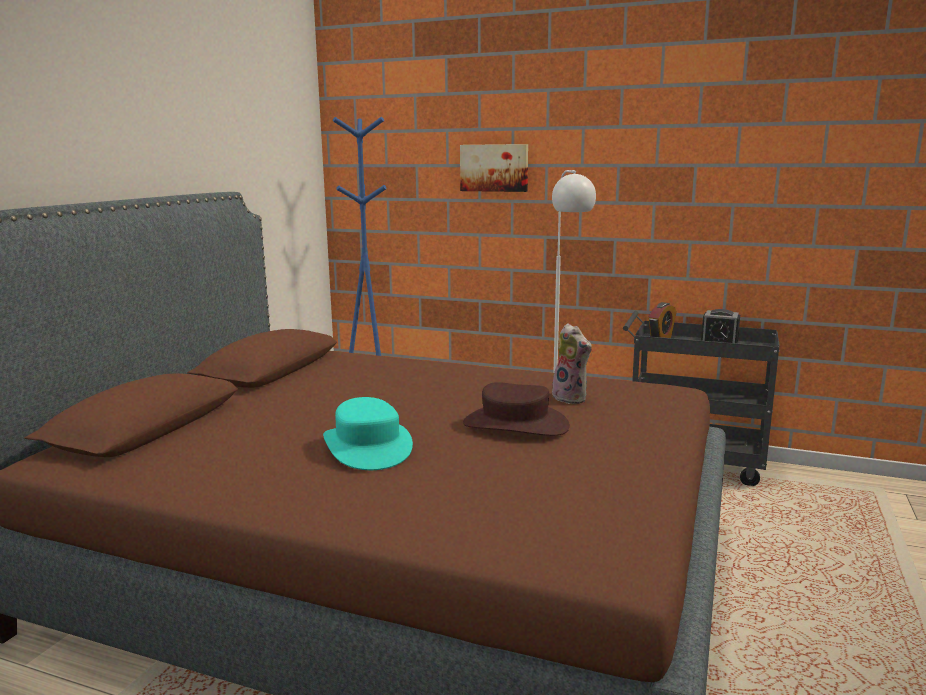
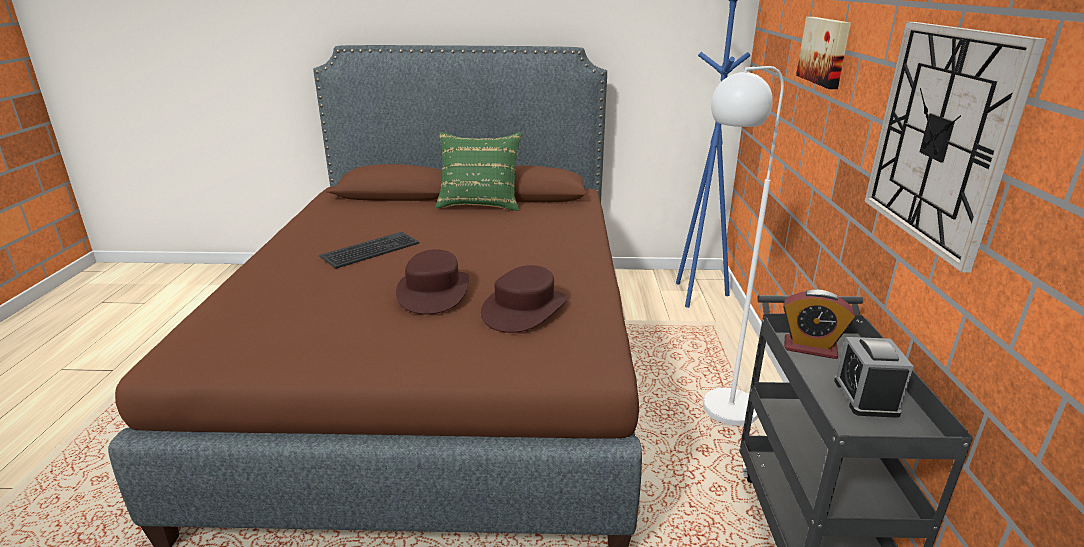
camera: 70 degrees right, 10 degrees up
turquoise hat [323,397,413,470] -> keyboard [319,232,419,269]
plush toy [552,323,592,404] -> brown hat [481,265,568,333]
none -> green pillow [436,132,522,211]
none -> wall clock [864,22,1047,273]

